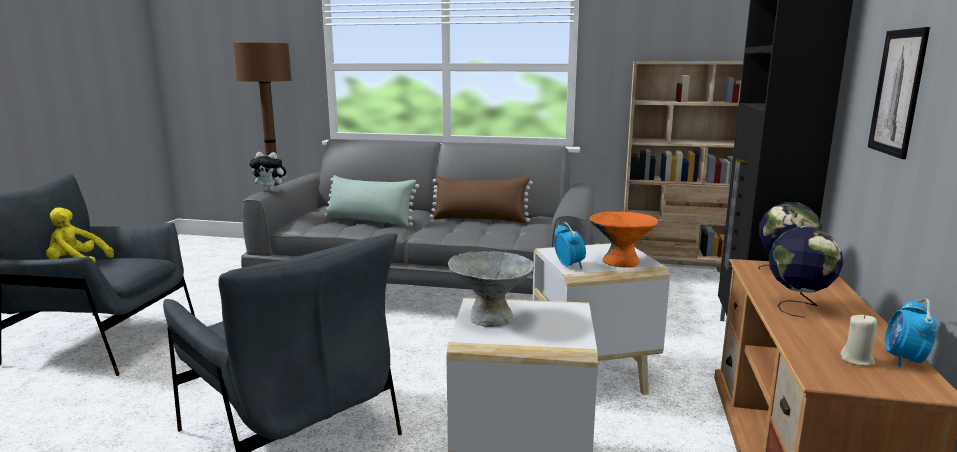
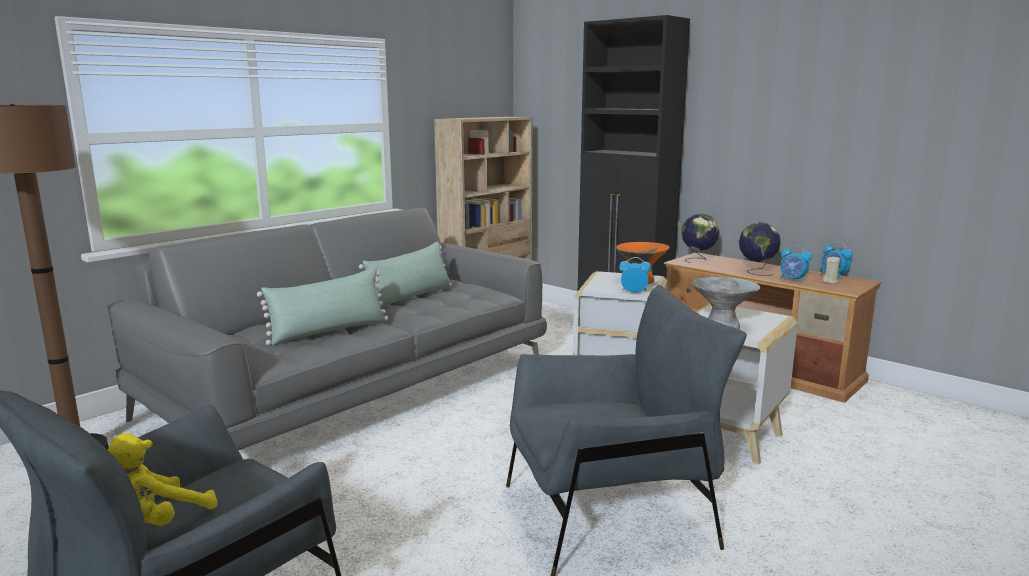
camera: 60 degrees left, 0 degrees up
plush toy [249,152,287,192] -> none
brown pillow [430,176,533,223] -> green pillow [359,242,452,308]
picture [868,27,930,159] -> none
none -> alarm clock [780,245,812,282]

